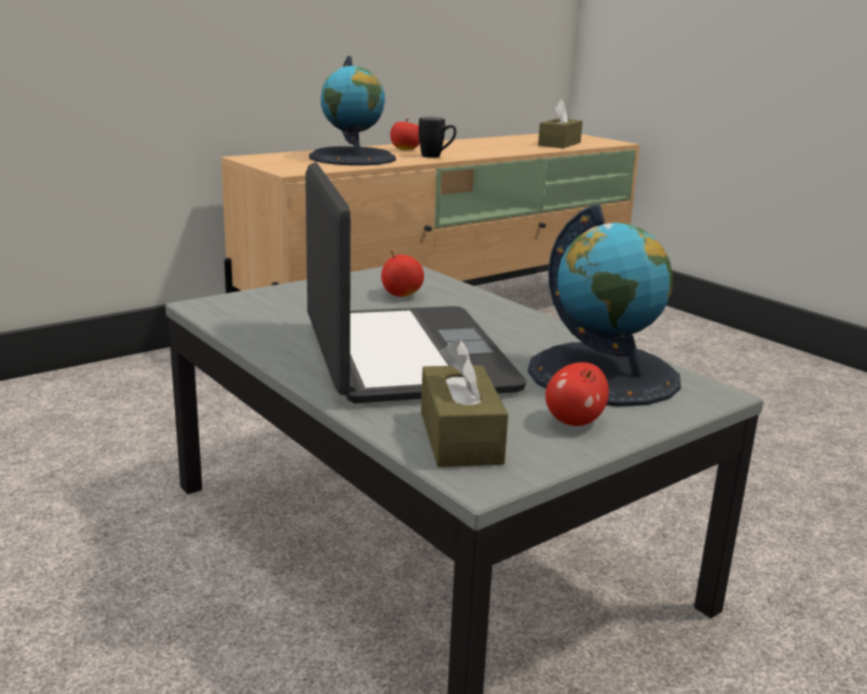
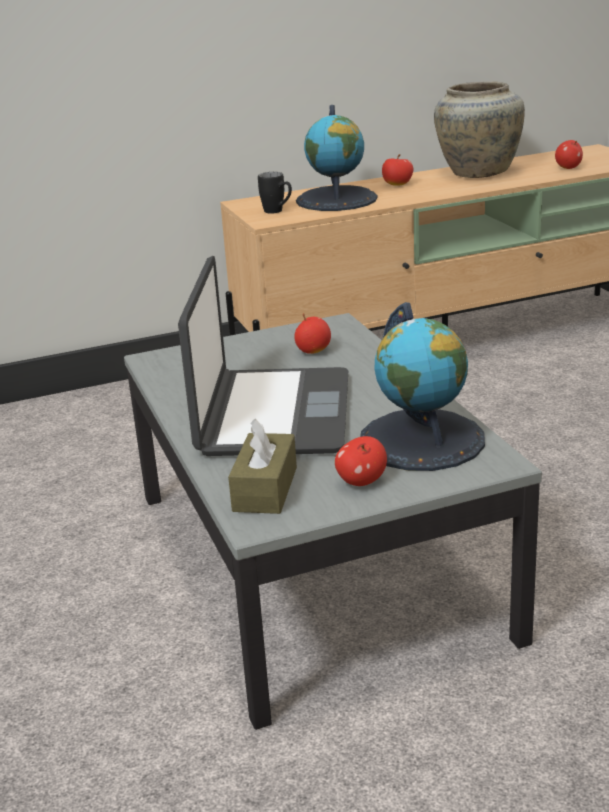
camera: 20 degrees right, 5 degrees up
black mug [419,117,456,158] -> black mug moved to [258,172,292,214]
brown tissue box [538,99,583,148] -> apple [555,140,583,169]
none -> beige vase [434,81,525,178]

